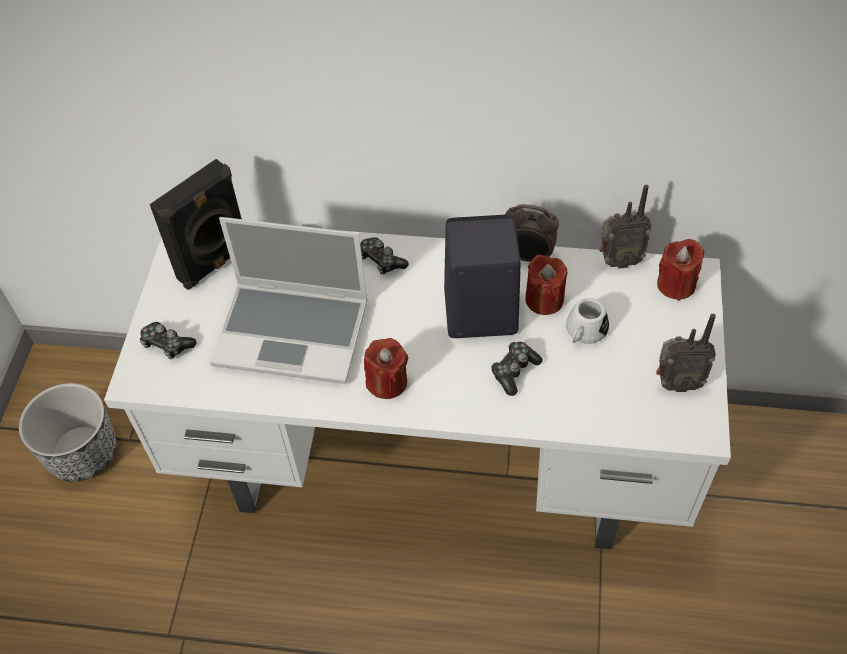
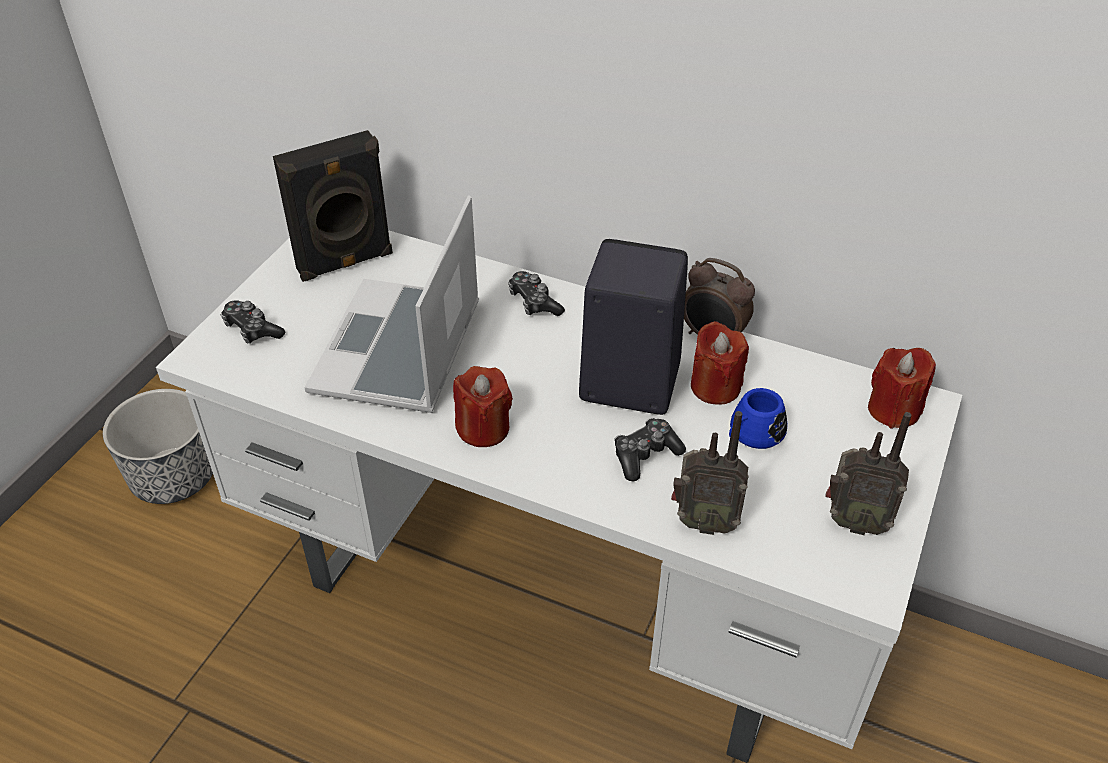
camera: 15 degrees right, 10 degrees down
laptop [210,217,368,384] -> laptop turned 75 degrees clockwise [304,196,479,413]
white mug [566,298,609,344] -> blue mug [729,388,788,449]
radio [599,185,652,269] -> radio moved to [671,411,748,535]

